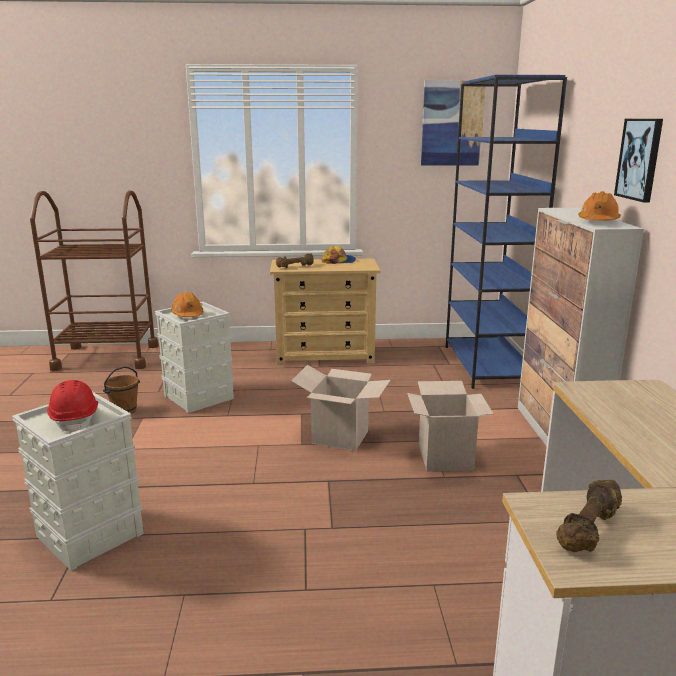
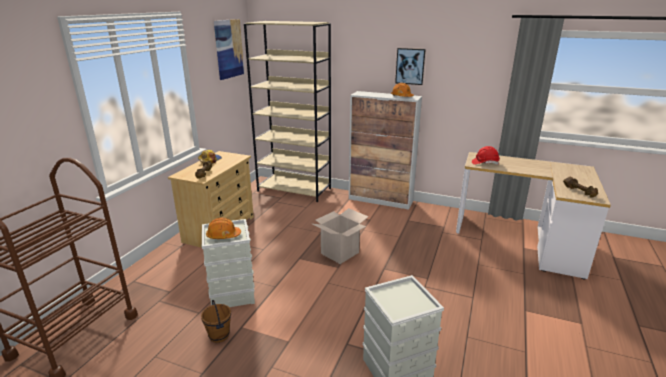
camera: 65 degrees left, 5 degrees up
red hard hat [47,380,98,431] -> red hard hat moved to [472,146,500,165]
cardboard box [407,381,494,471] -> none
blue bookcase [446,75,567,389] -> beige bookcase [244,21,331,202]

